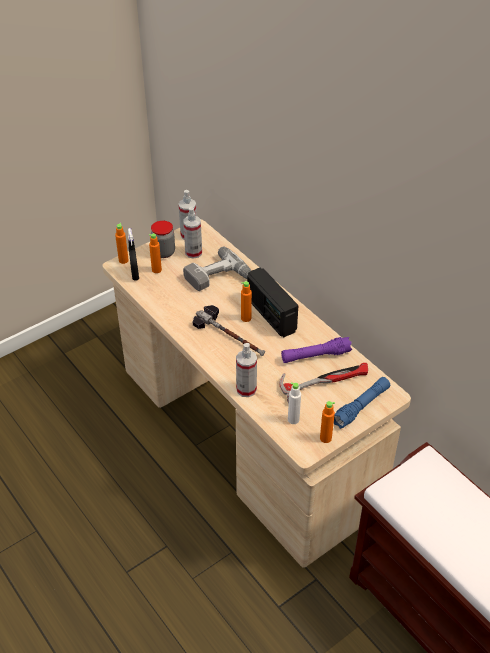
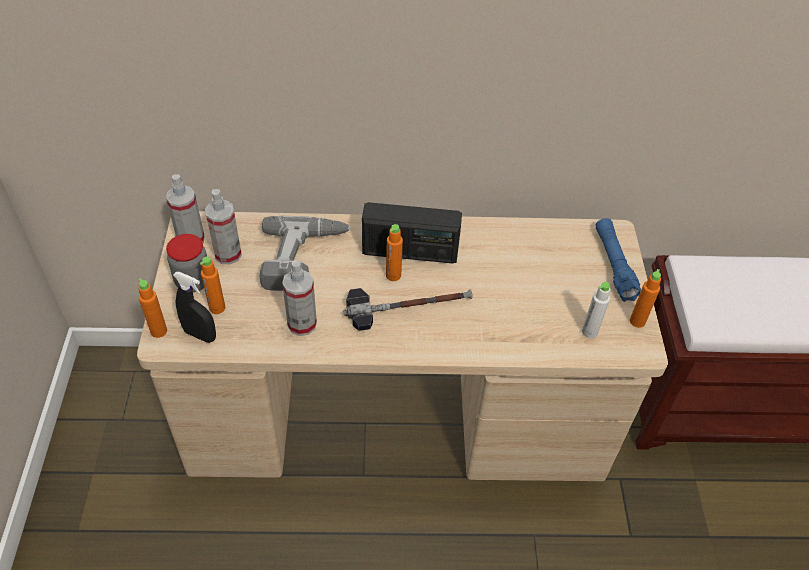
camera: 55 degrees left, 5 degrees up
spray bottle [236,343,257,397] -> spray bottle moved to [282,260,317,336]
hammer [280,363,368,404] -> none
purple flashlight [281,337,352,363] -> none

